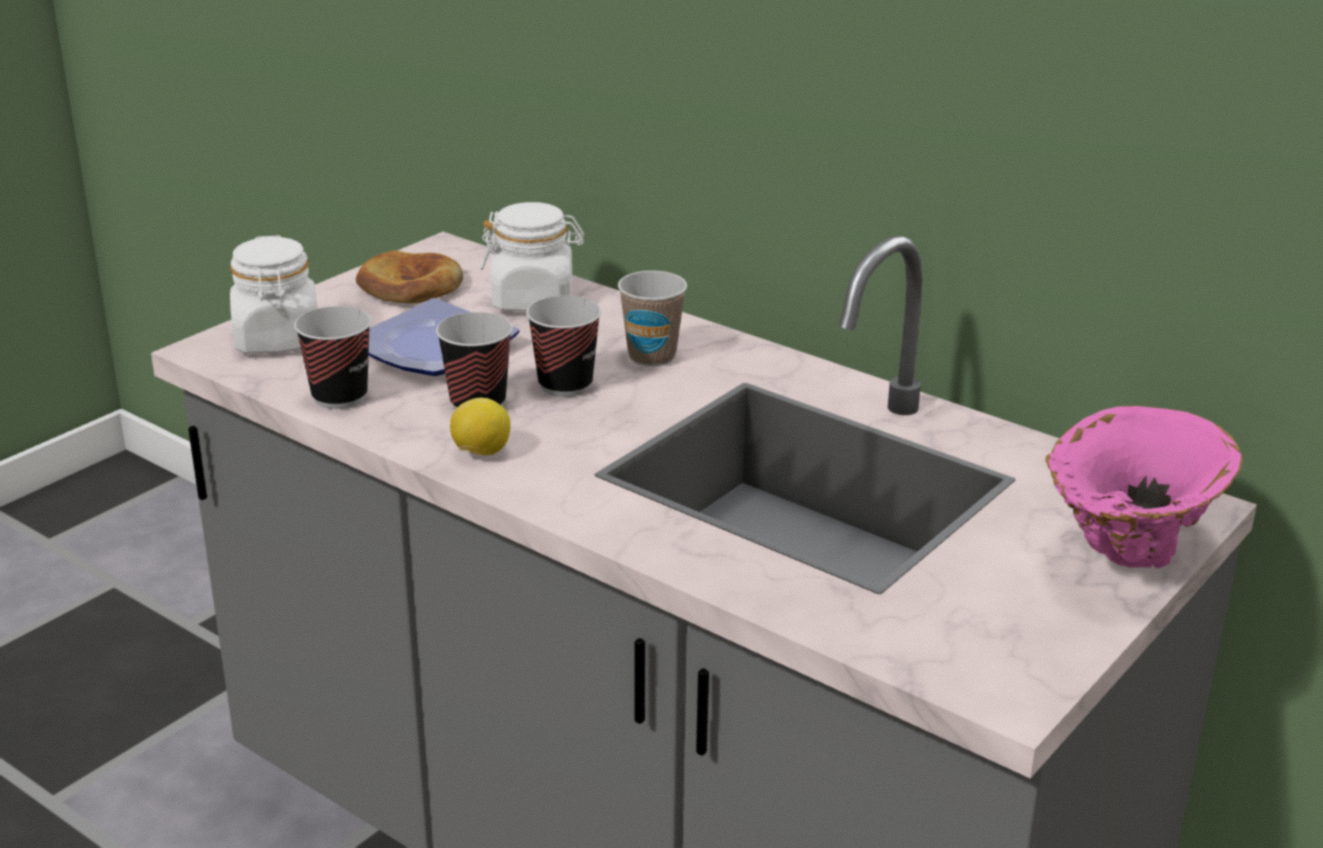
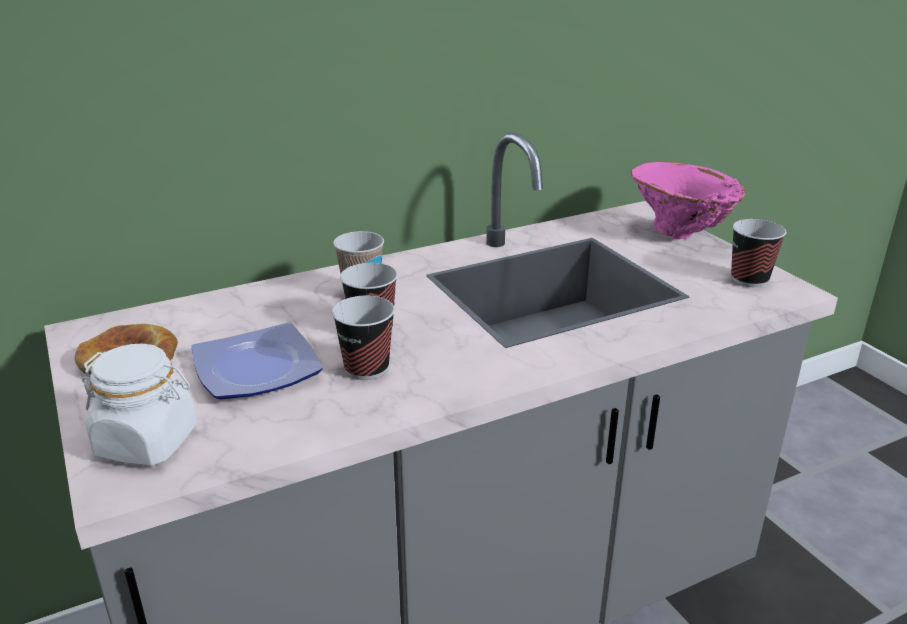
camera: 65 degrees left, 0 degrees up
cup [294,306,371,409] -> cup moved to [731,219,786,287]
lemon [450,398,511,456] -> none
white jar [480,202,584,312] -> none

